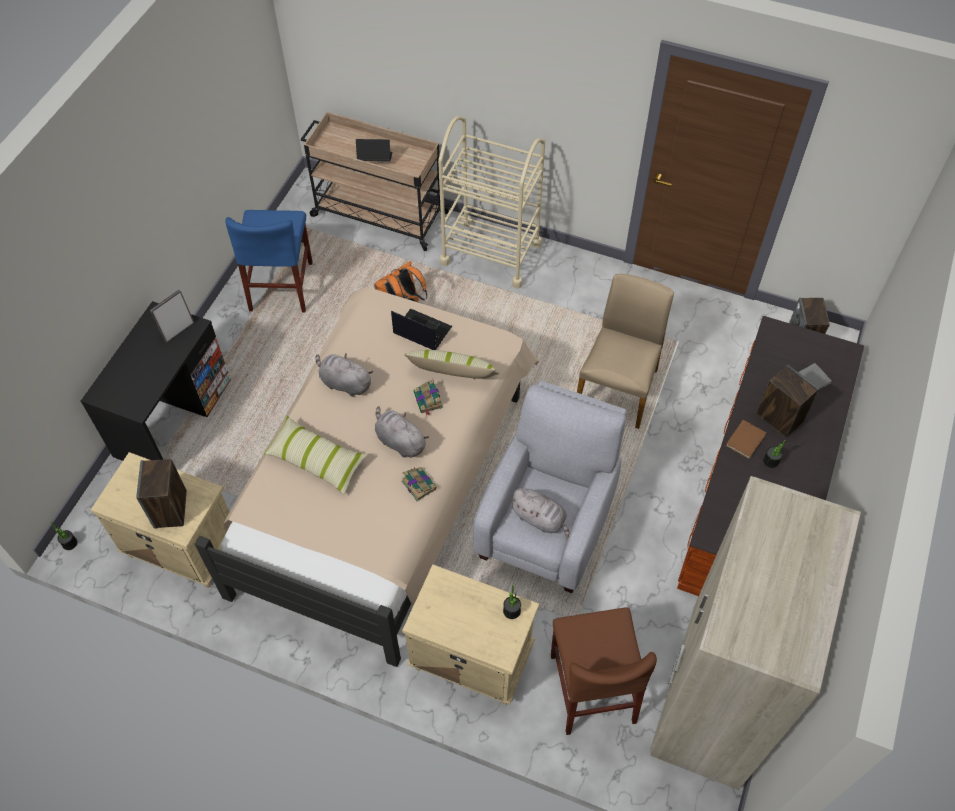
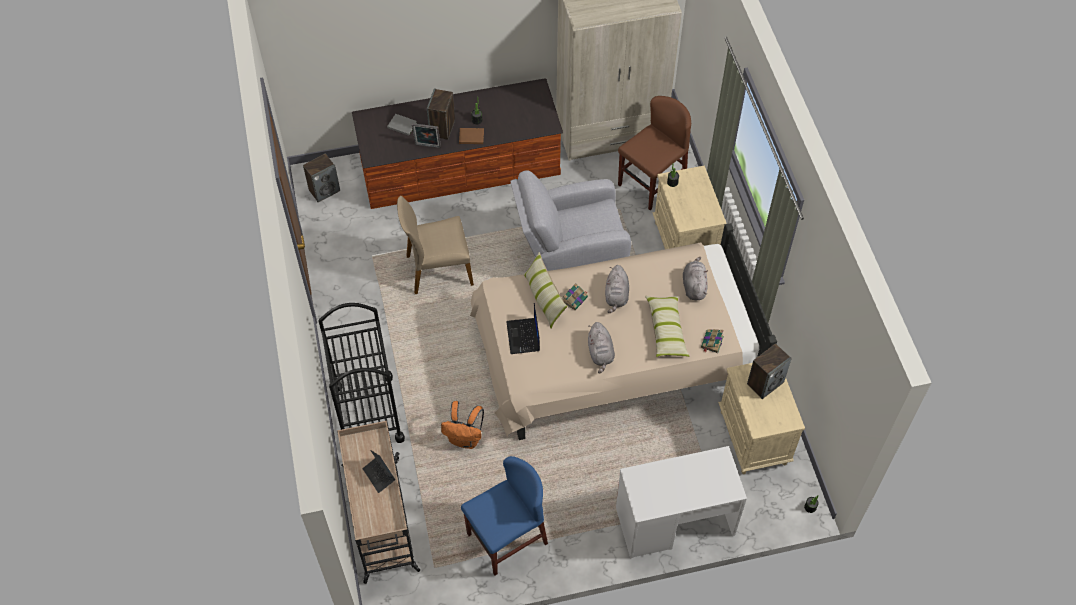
camera: 125 degrees left, 0 degrees up
black desk [80,301,231,461] -> white desk [616,446,747,559]
picture frame [150,290,194,343] -> picture frame moved to [412,123,441,148]
book [402,467,437,501] -> book moved to [701,329,724,353]
beige cart [438,116,545,288] -> black cart [318,303,405,443]
grey plush toy [510,488,570,539] -> grey plush toy moved to [683,257,708,300]

